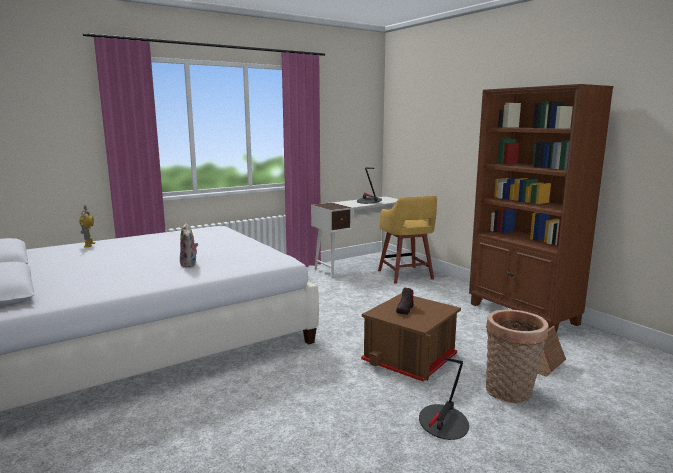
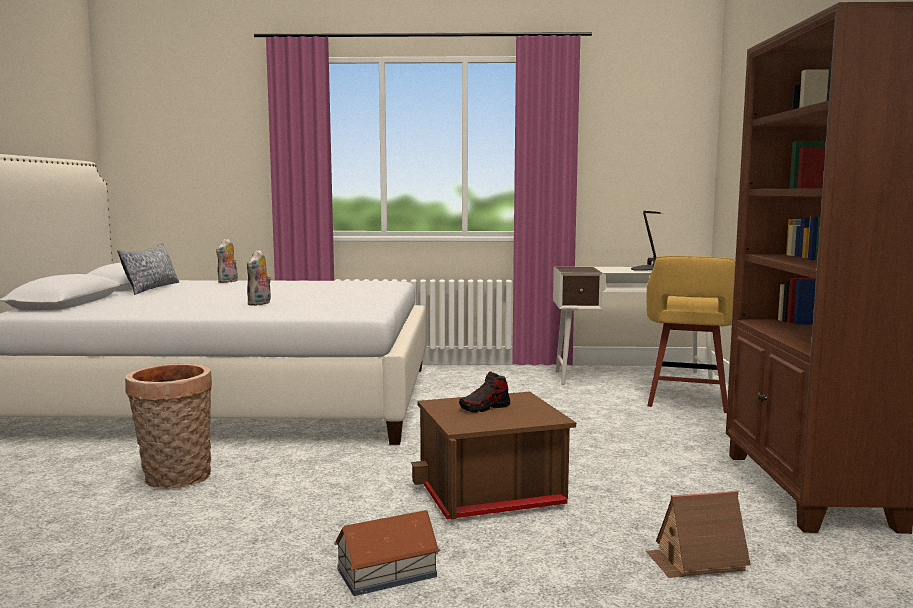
camera: 35 degrees right, 5 degrees down
toy robot [79,206,95,247] -> plush toy [216,238,238,283]
table lamp [419,357,469,440] -> toy house [334,510,441,596]
basket [486,309,549,403] -> basket moved to [125,363,212,489]
none -> pillow [118,243,180,295]

